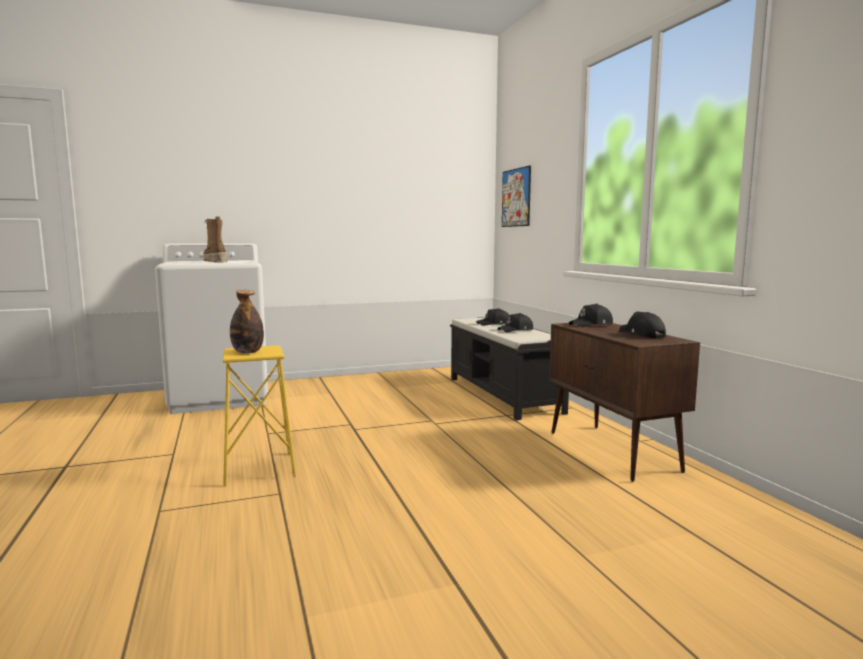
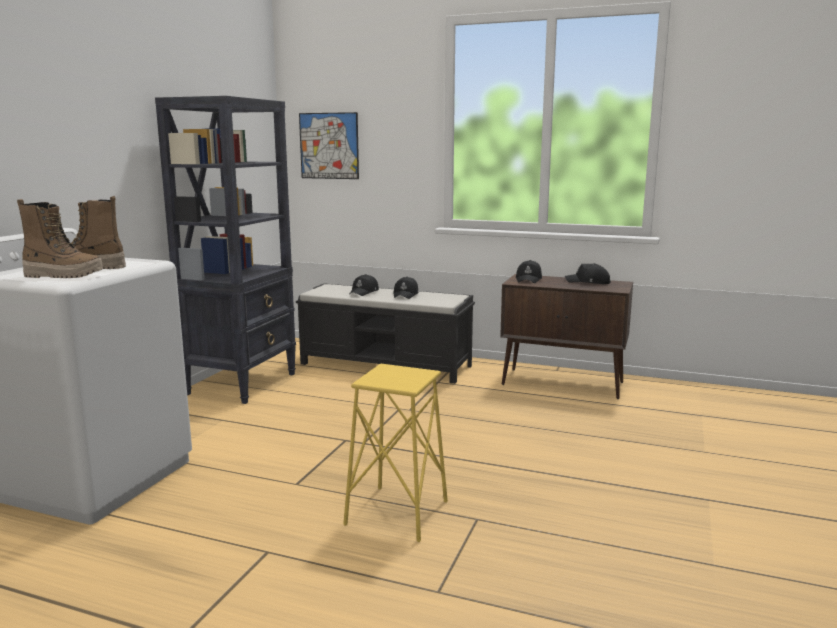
camera: 50 degrees left, 5 degrees up
bottle [230,290,264,354] -> none
none -> boot [17,199,103,278]
none -> black bookcase [155,96,296,404]

